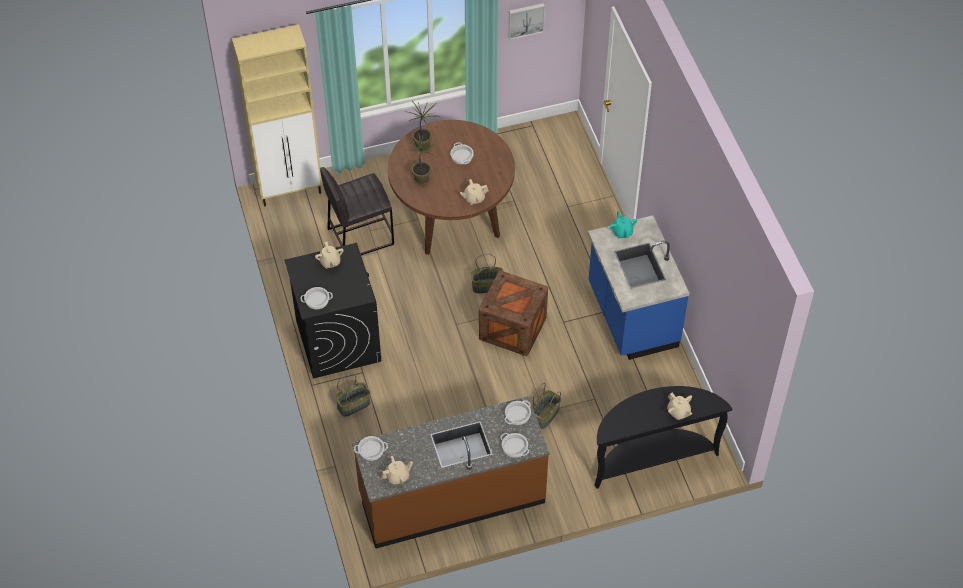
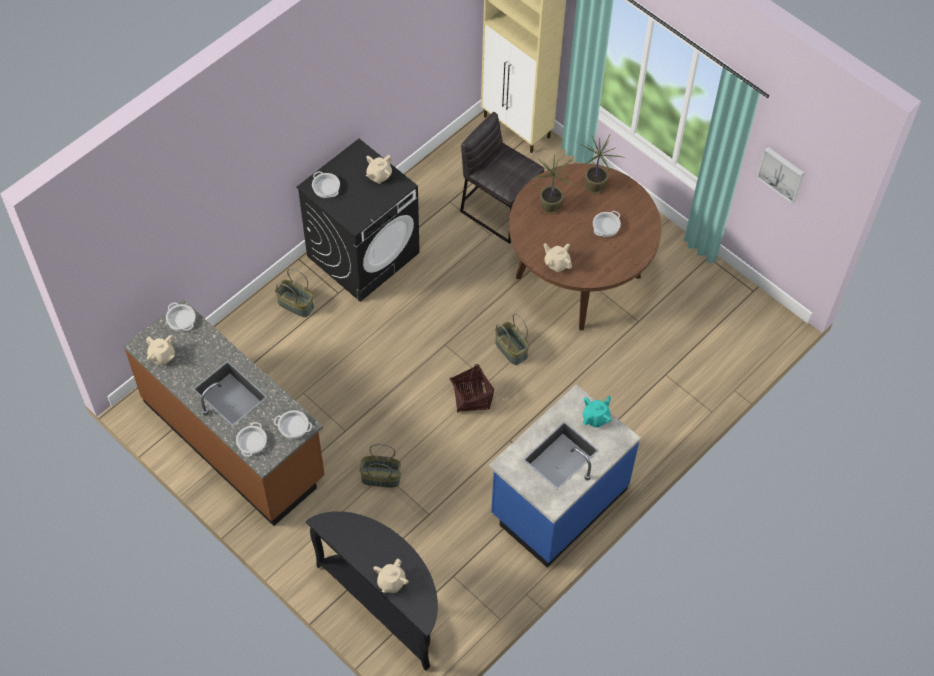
camera: 60 degrees right, 5 degrees up
crate [479,271,548,356] -> basket [450,364,494,413]

